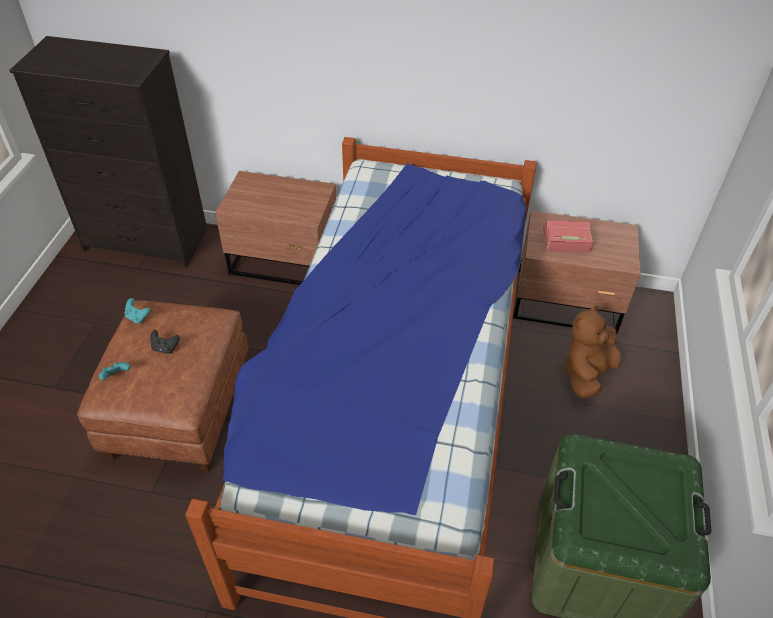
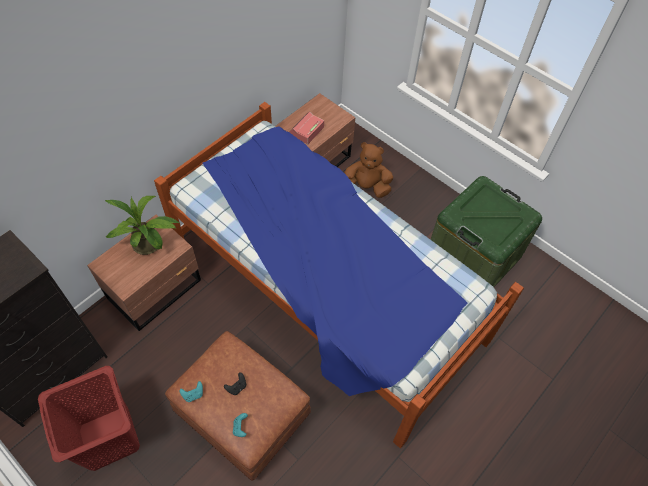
camera: 60 degrees left, 10 degrees up
brown plush toy [564,305,621,399] -> brown plush toy turned 120 degrees clockwise [344,142,393,198]
none -> red laundry basket [38,366,140,471]
none -> potted plant [105,196,179,255]

